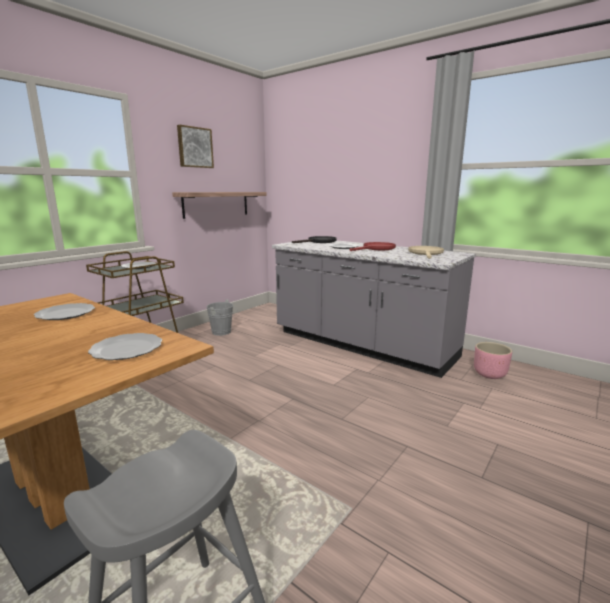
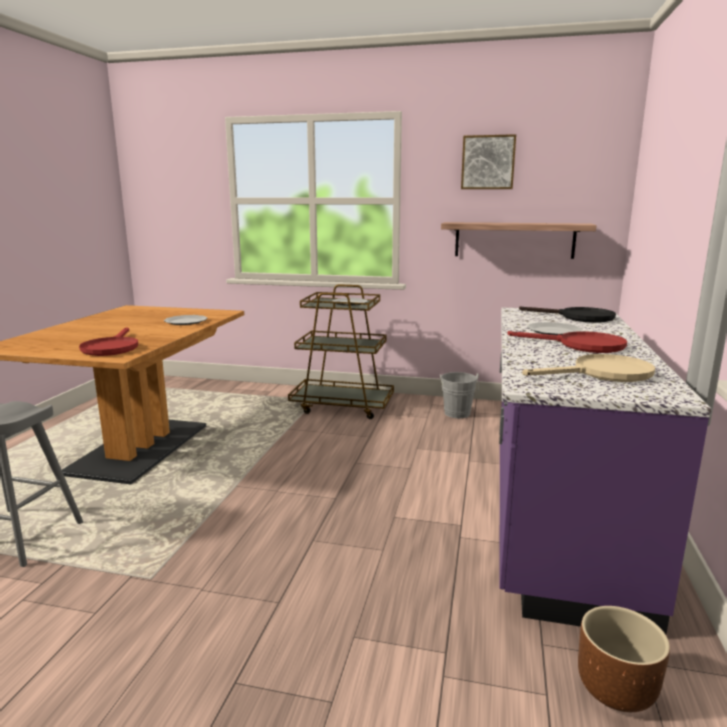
camera: 65 degrees right, 0 degrees up
plate [88,333,162,360] -> red frying pan [79,327,138,356]
grey counter [272,239,476,378] -> purple counter [499,307,711,634]
pink planter [474,342,512,379] -> brown planter [578,606,670,712]

